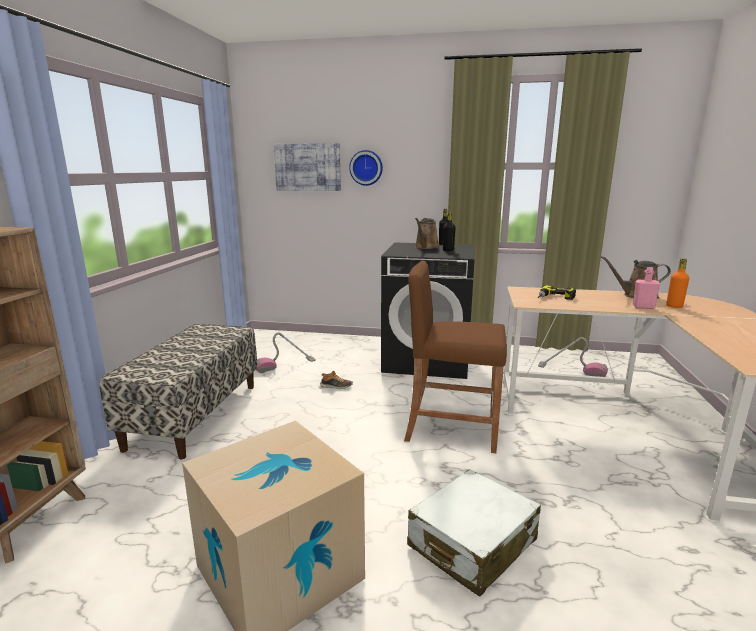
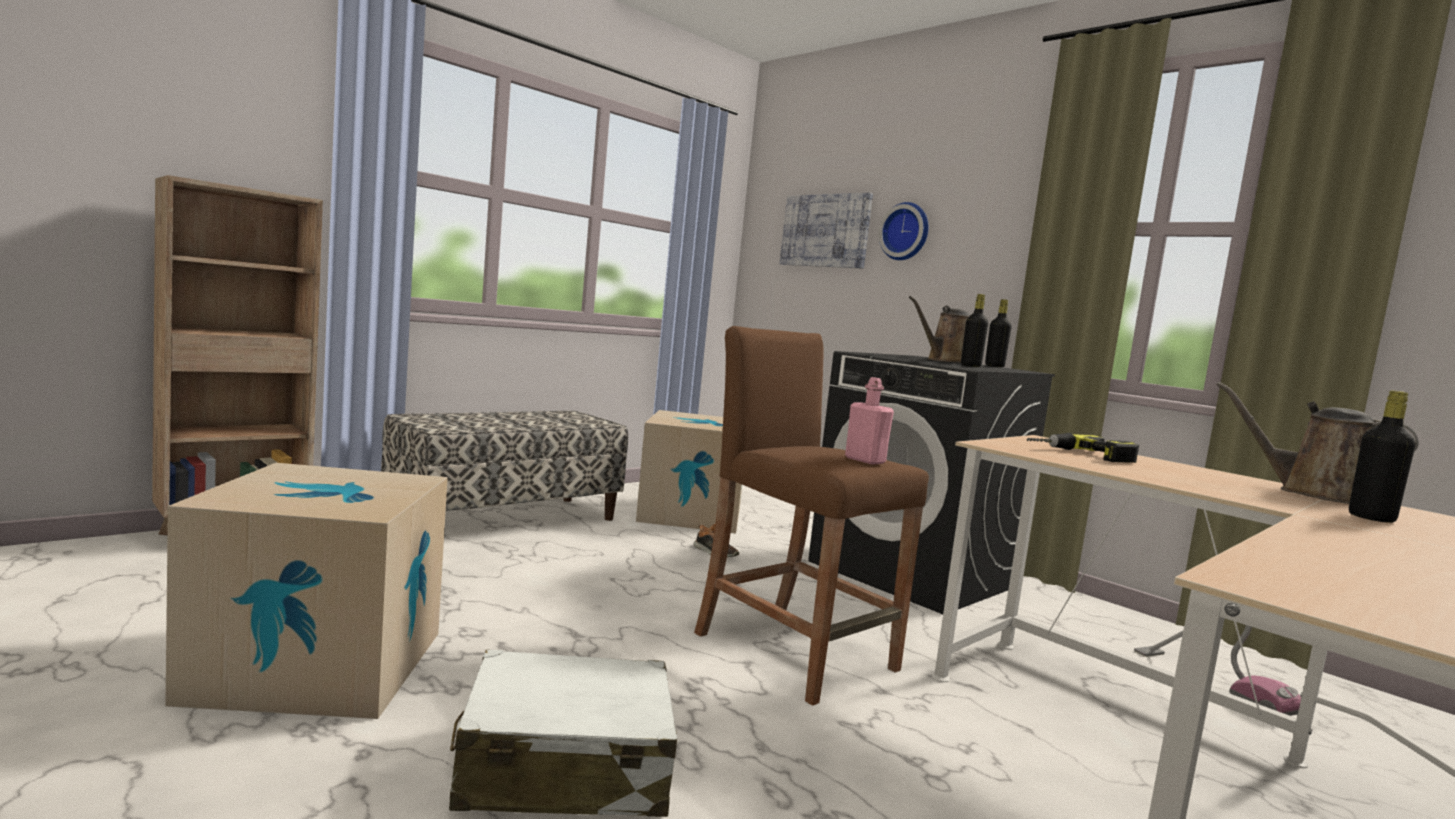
camera: 35 degrees right, 10 degrees down
vacuum cleaner [256,332,316,373] -> cardboard box [636,410,742,533]
pink bottle [632,267,661,309] -> pink bottle moved to [845,377,894,465]
orange bottle [666,258,689,308] -> black bottle [1349,391,1416,523]

